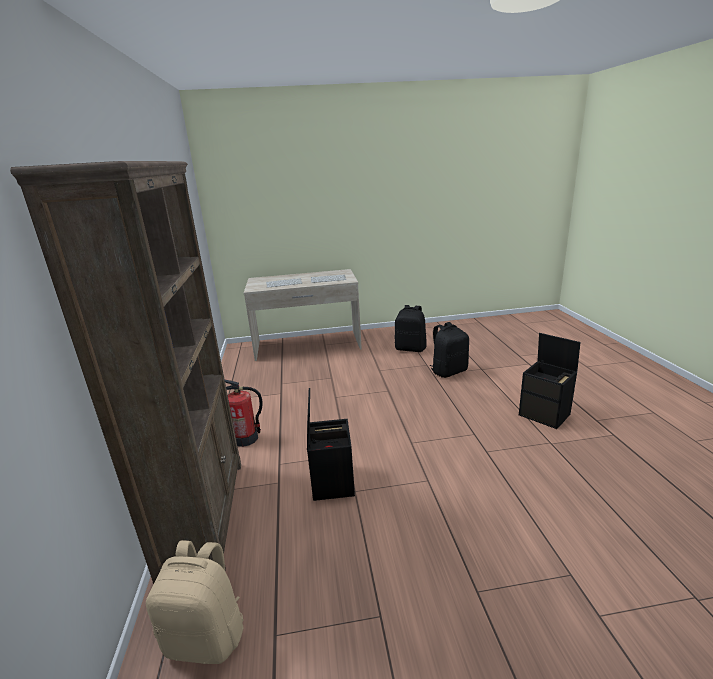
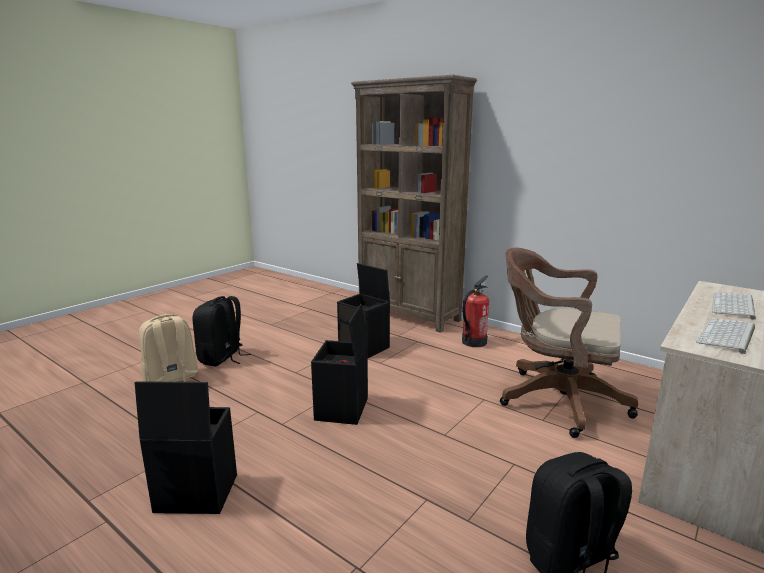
camera: 135 degrees right, 5 degrees down
beige backpack [146,540,244,664] -> beige backpack moved to [139,314,198,382]
black backpack [429,322,469,378] -> black backpack moved to [192,296,251,367]
none -> black storage box [311,304,368,425]
none -> brown office chair [500,248,638,438]

